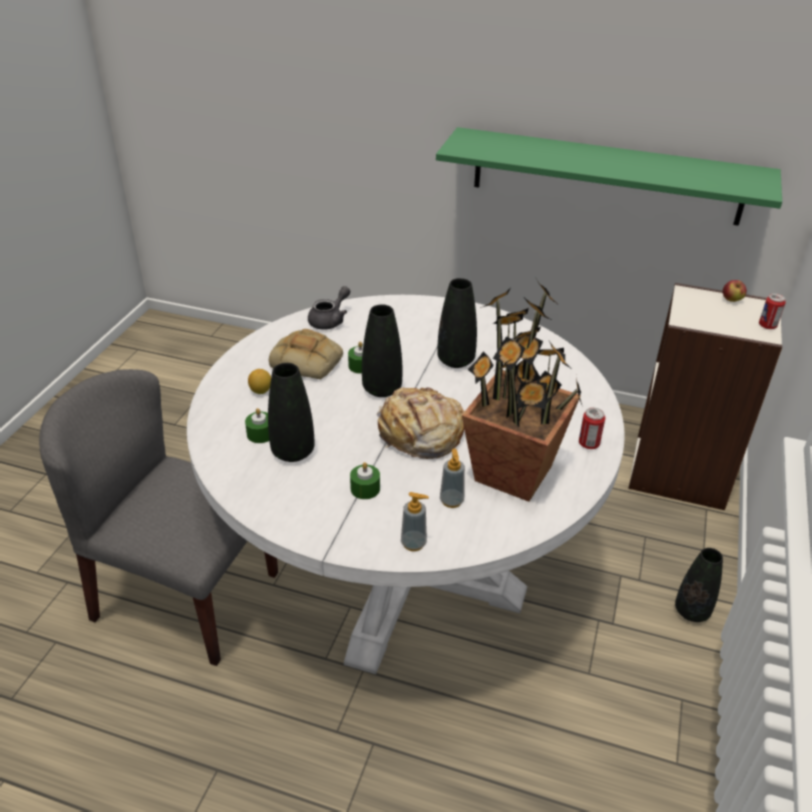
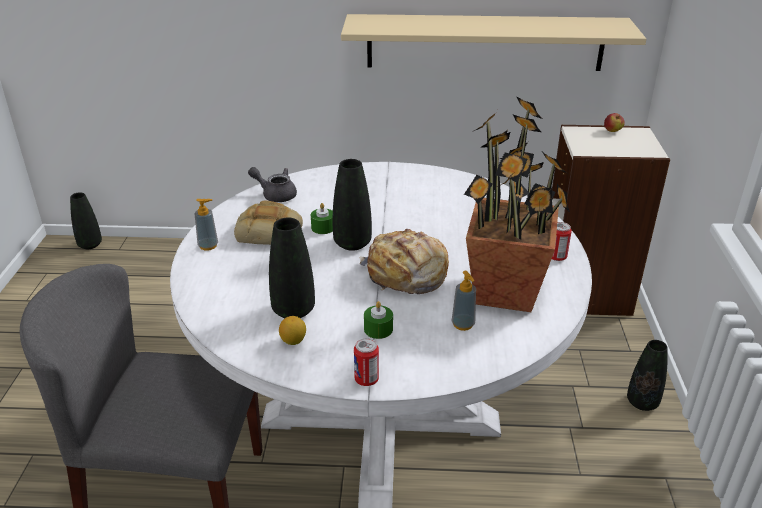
camera: 15 degrees left, 5 degrees down
green candle [245,408,269,443] -> none
lemon [248,369,271,394] -> lemon moved to [279,316,306,345]
grey teapot [308,286,350,330] -> grey teapot turned 90 degrees counterclockwise [248,167,297,202]
soap dispenser [401,492,429,551] -> soap dispenser moved to [195,199,218,251]
green shelf [436,127,782,226] -> beige shelf [341,14,646,71]
black vase [437,278,477,368] -> black vase moved to [70,193,102,249]
can [759,293,786,329] -> can moved to [354,338,379,386]

